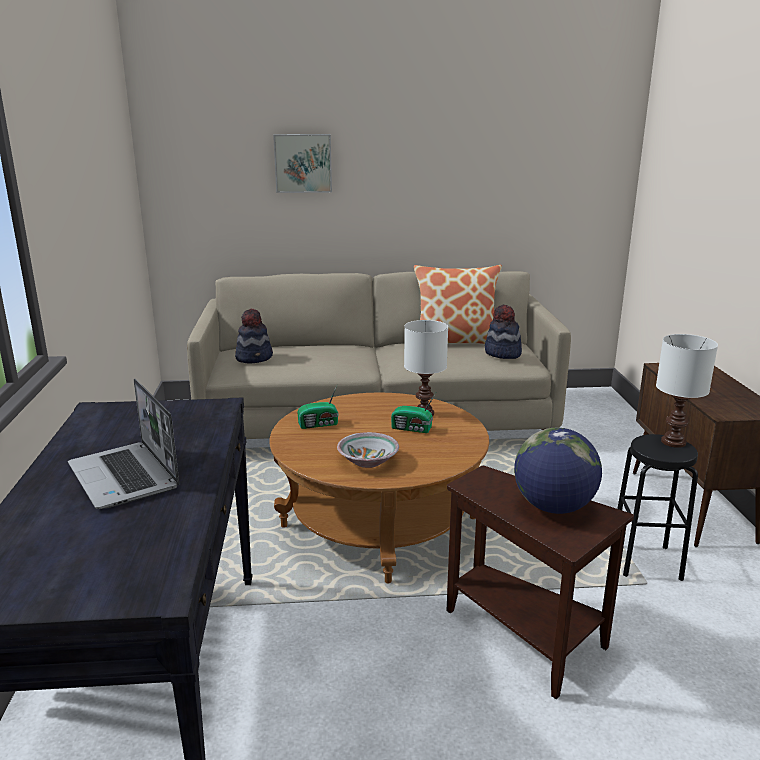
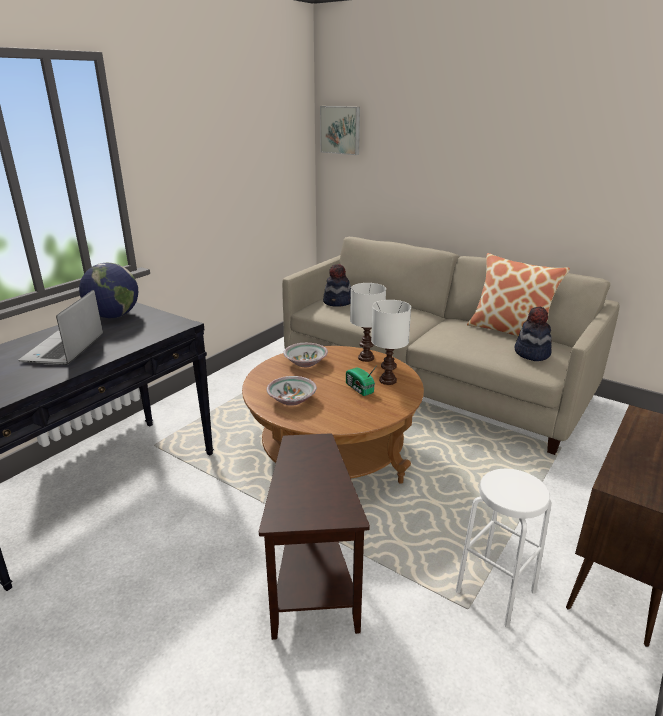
camera: 40 degrees right, 5 degrees up
picture [273,134,332,193] -> picture moved to [320,106,360,155]
radio [297,385,339,429] -> bowl [283,343,328,367]
globe [514,428,602,514] -> globe moved to [79,263,138,318]
black stool [617,434,698,581] -> white stool [456,468,552,627]
white table lamp [656,334,718,448] -> white table lamp moved to [350,283,386,362]

